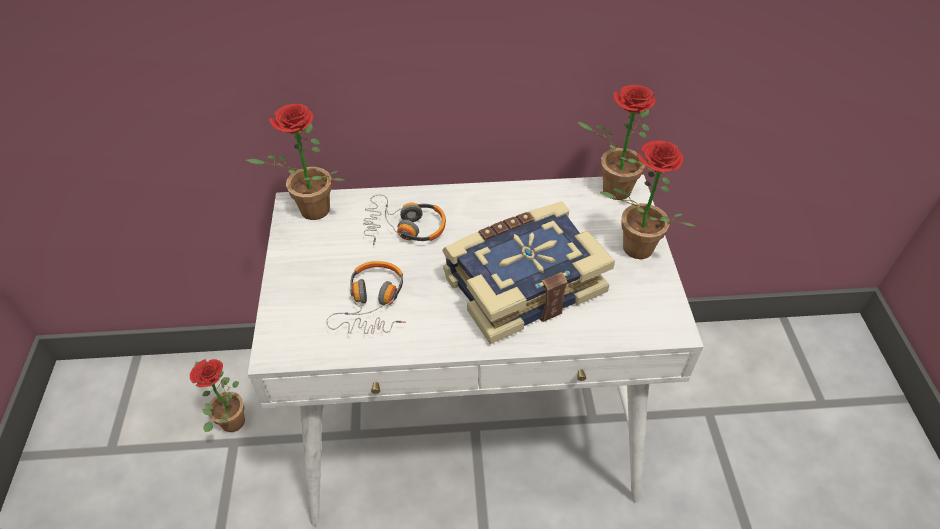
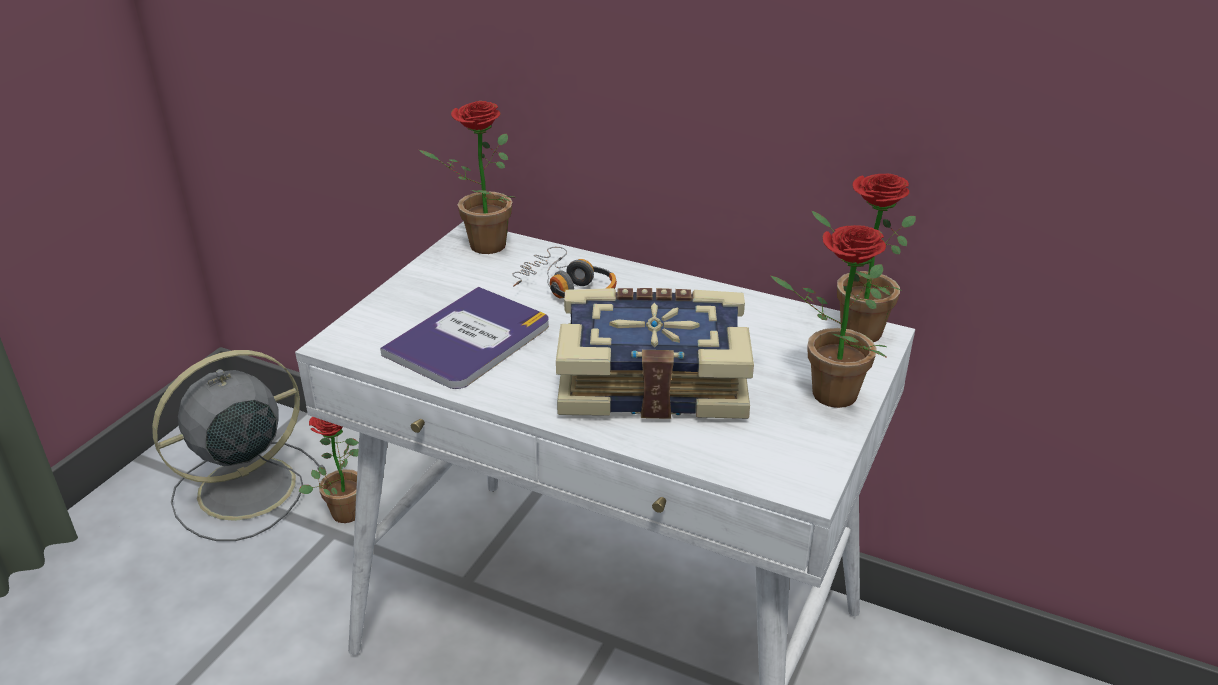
camera: 30 degrees right, 15 degrees down
headphones [326,261,406,334] -> book [380,287,549,389]
none -> grey fan [152,350,326,541]

